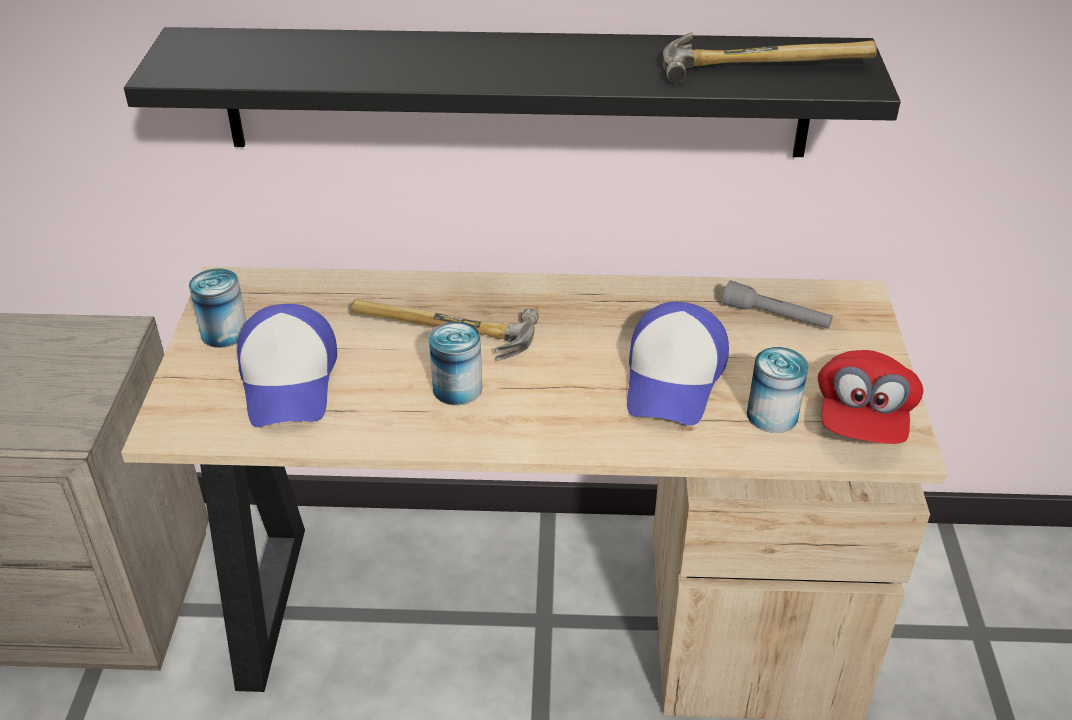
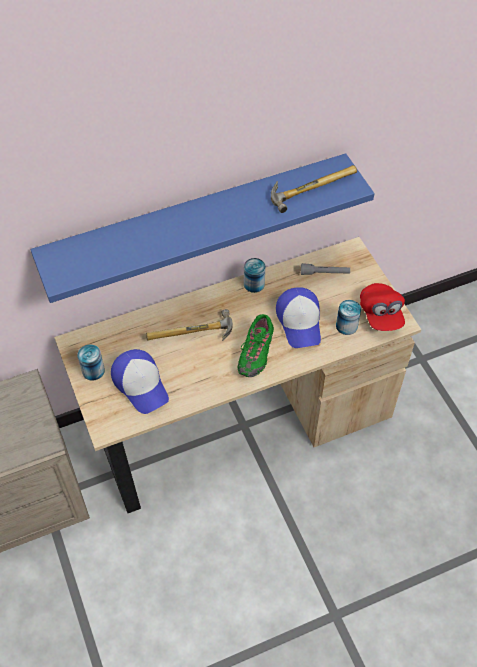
camera: 25 degrees left, 15 degrees up
black shelf [124,27,901,157] -> blue shelf [31,153,374,303]
can [429,321,482,405] -> can moved to [244,258,265,293]
none -> green shoe [237,314,274,377]

